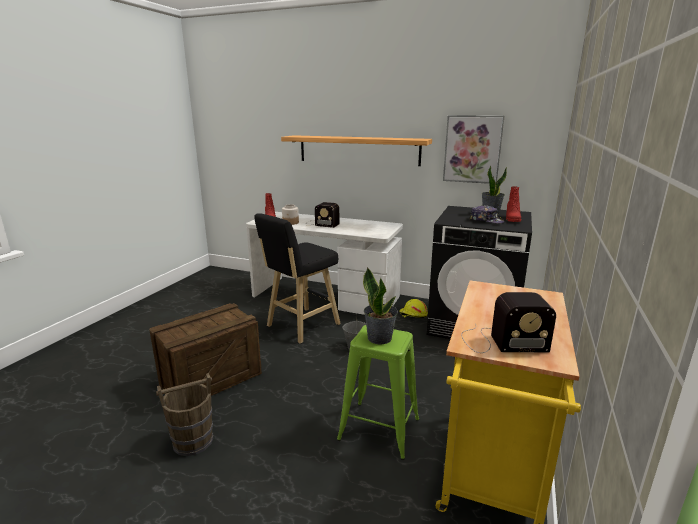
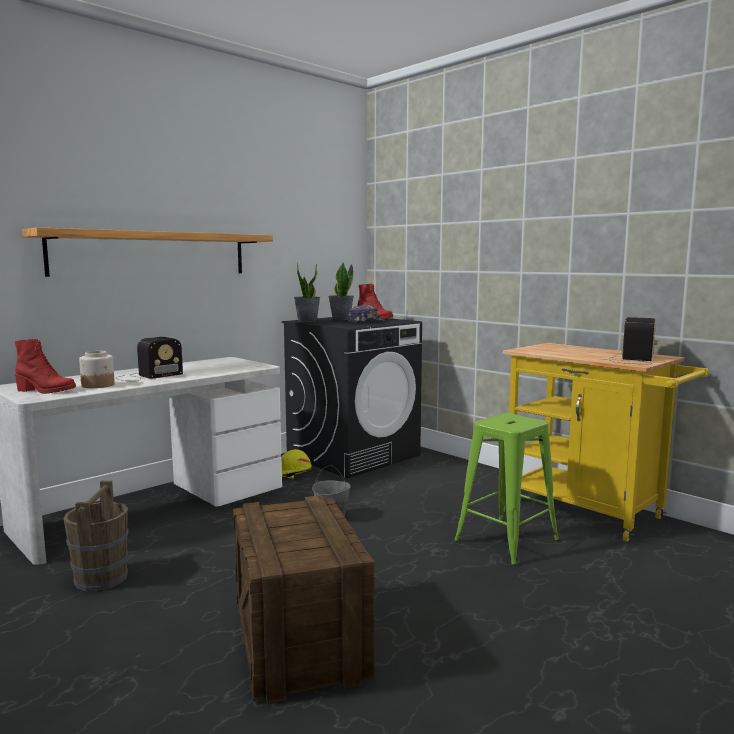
camera: 65 degrees left, 10 degrees down
brown bucket [156,373,213,456] -> brown bucket moved to [63,481,129,591]
black stool [254,213,341,344] -> none
potted plant [363,267,398,345] -> potted plant moved to [294,262,320,322]
picture [443,115,505,184] -> none

